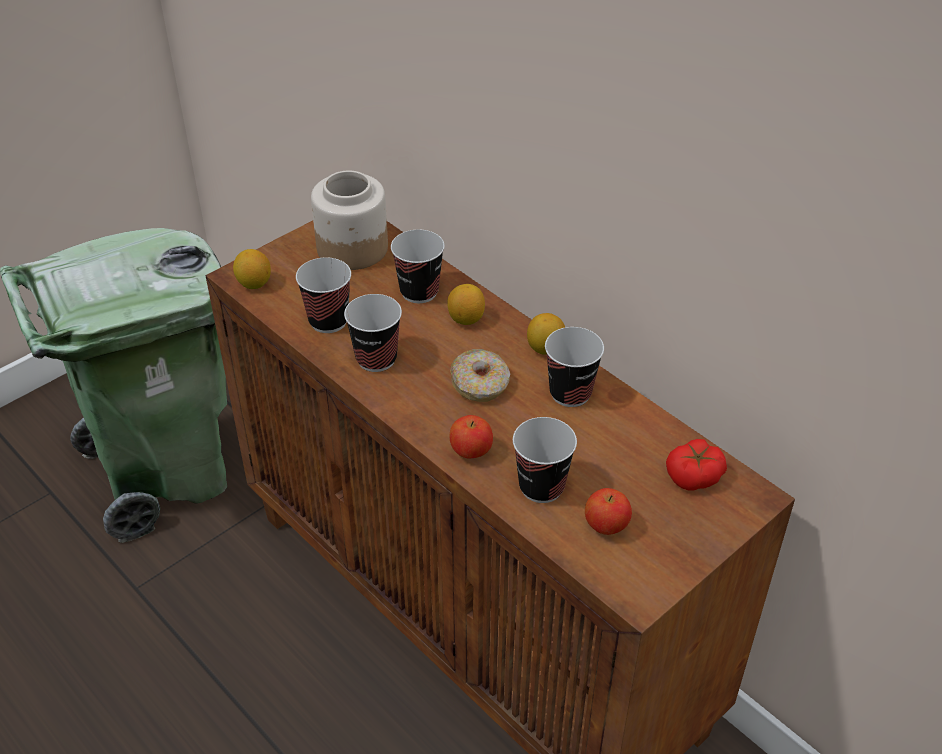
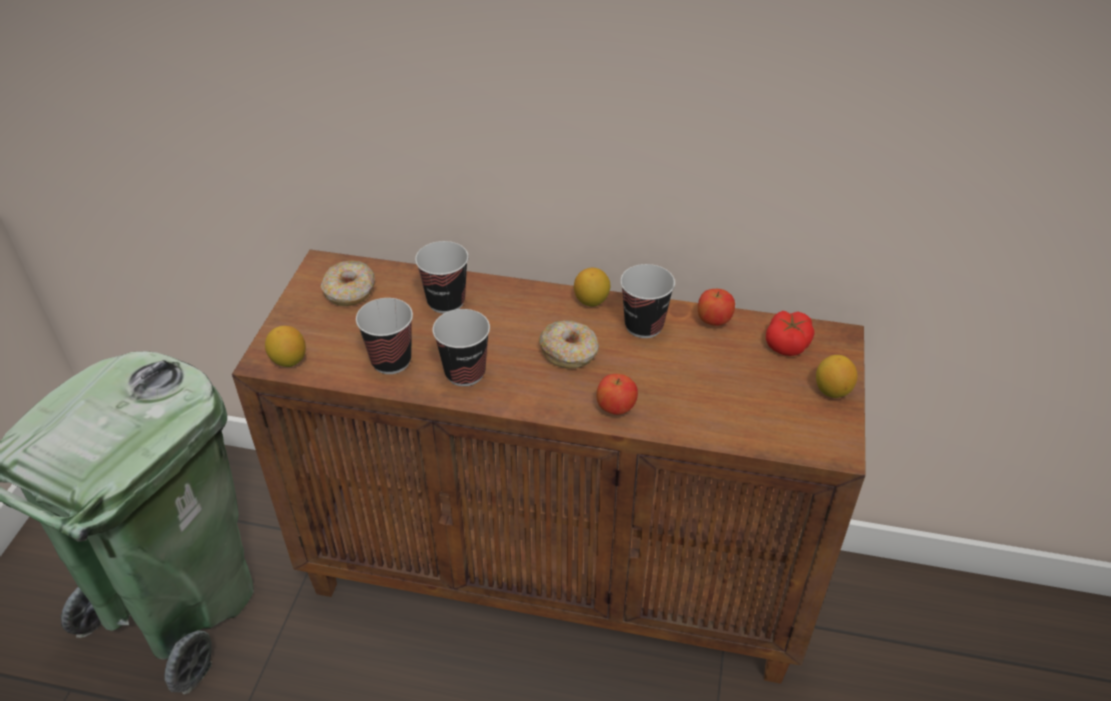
camera: 35 degrees left, 0 degrees up
jar [311,170,388,270] -> donut [320,261,375,306]
lemon [447,284,485,325] -> lemon moved to [816,355,857,398]
cup [513,417,577,503] -> none
apple [585,488,632,535] -> apple moved to [698,289,735,326]

